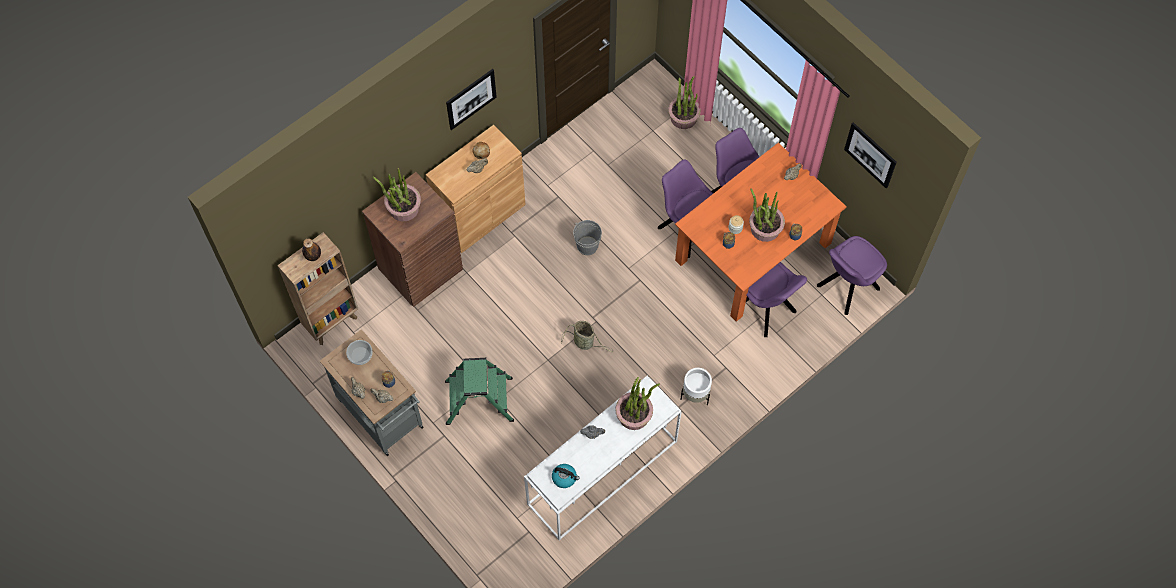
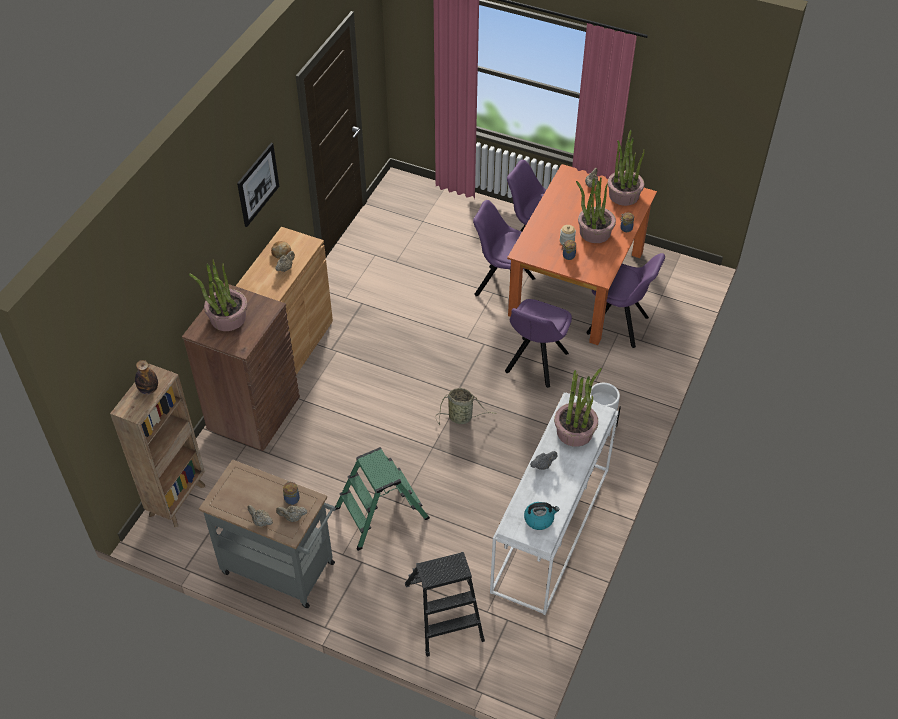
camera: 25 degrees left, 15 degrees down
bowl [346,340,373,365] -> none
grey bucket [573,220,602,255] -> none
potted plant [668,76,701,129] -> potted plant moved to [608,130,645,206]
purple chair [817,236,887,315] -> purple chair moved to [505,299,572,388]
picture [844,122,897,189] -> none
none -> black step ladder [405,552,485,657]

